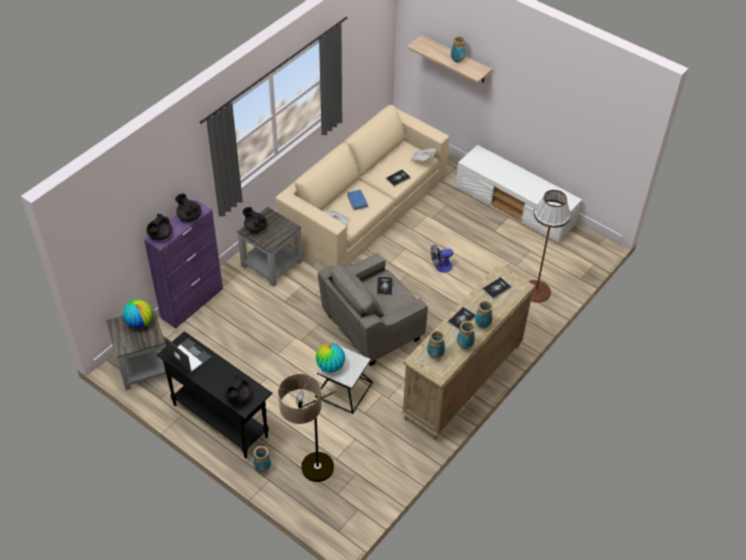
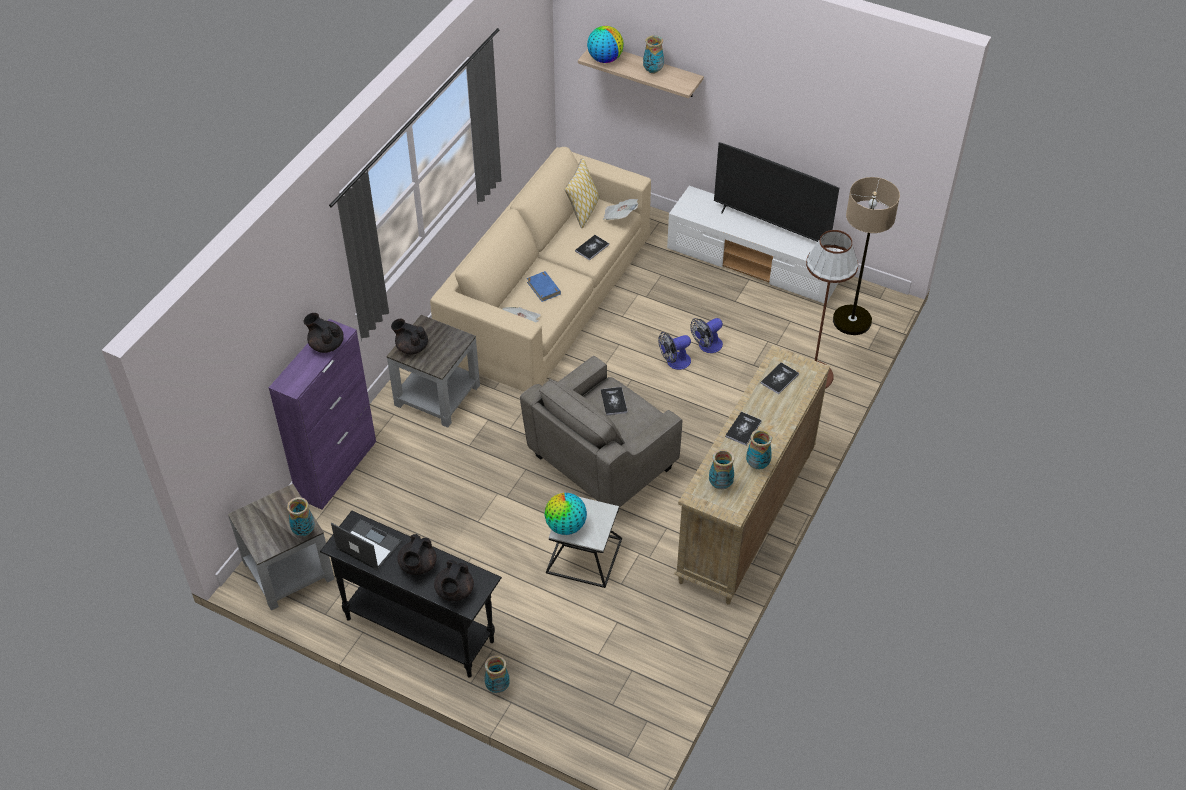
camera: 10 degrees left, 0 degrees up
globe [123,299,153,328] -> globe moved to [587,26,624,63]
black teapot [147,214,172,240] -> black teapot moved to [397,534,437,575]
floor lamp [278,374,336,482] -> floor lamp moved to [833,177,900,335]
vase [475,300,493,328] -> vase moved to [287,497,315,536]
none -> pillow [564,158,600,228]
none -> fan [690,318,723,353]
none -> television [714,142,839,242]

